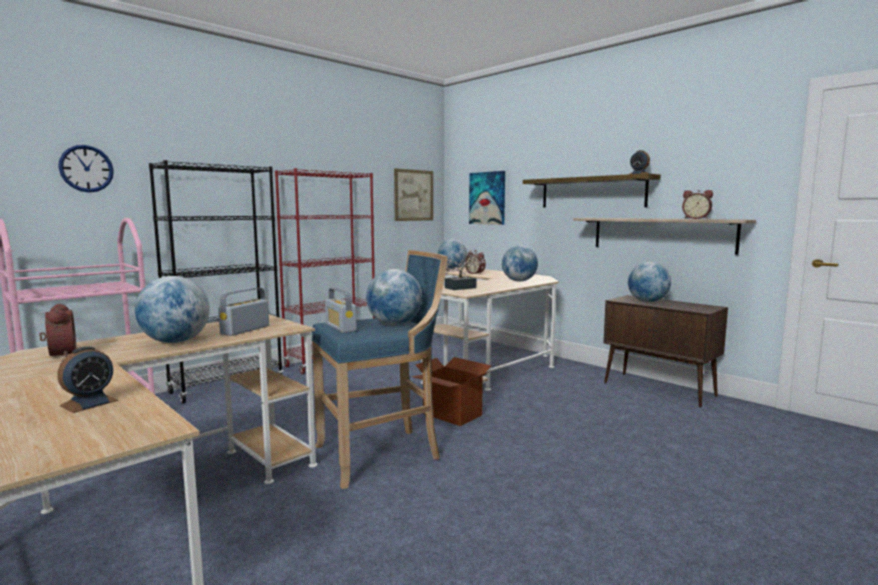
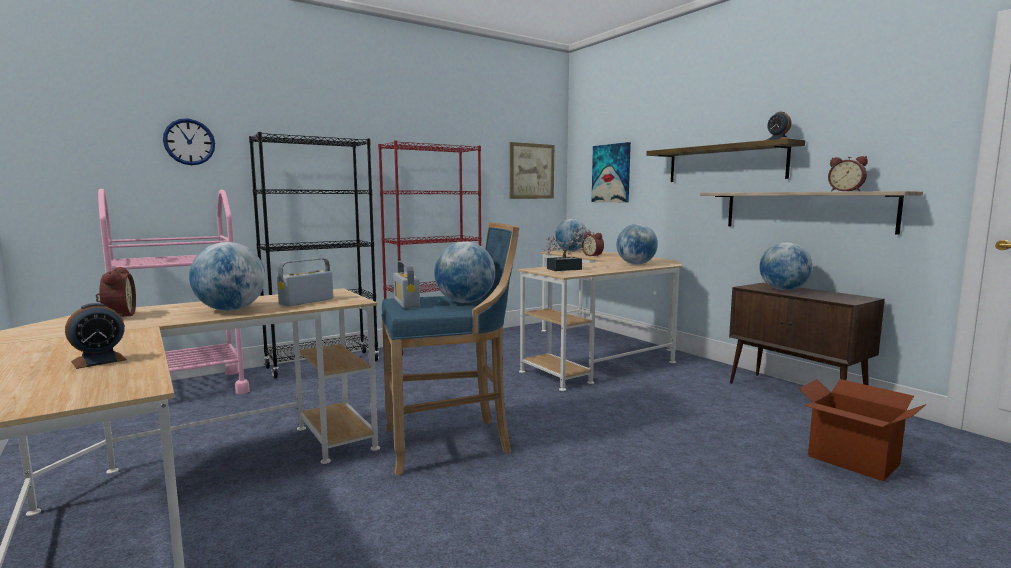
camera: 10 degrees right, 0 degrees up
cardboard box [412,357,491,426] -> cardboard box moved to [798,379,926,481]

